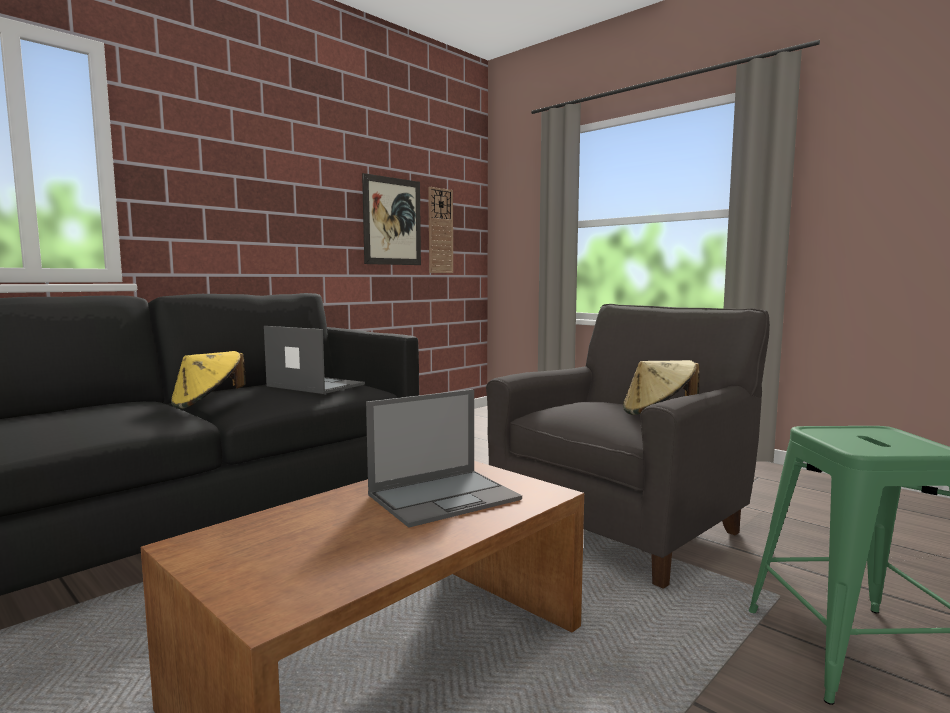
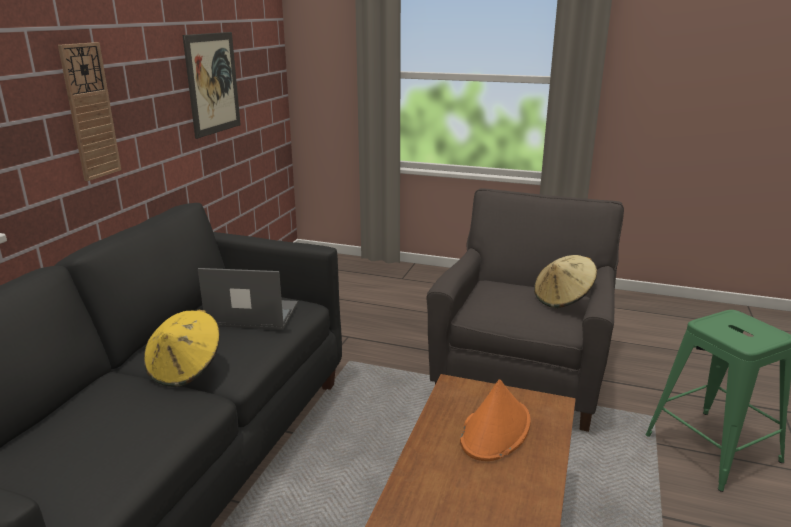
camera: 25 degrees left, 15 degrees up
laptop [366,389,522,528] -> orange hat [460,379,531,461]
wall clock [428,187,453,273] -> wall clock moved to [58,42,121,181]

